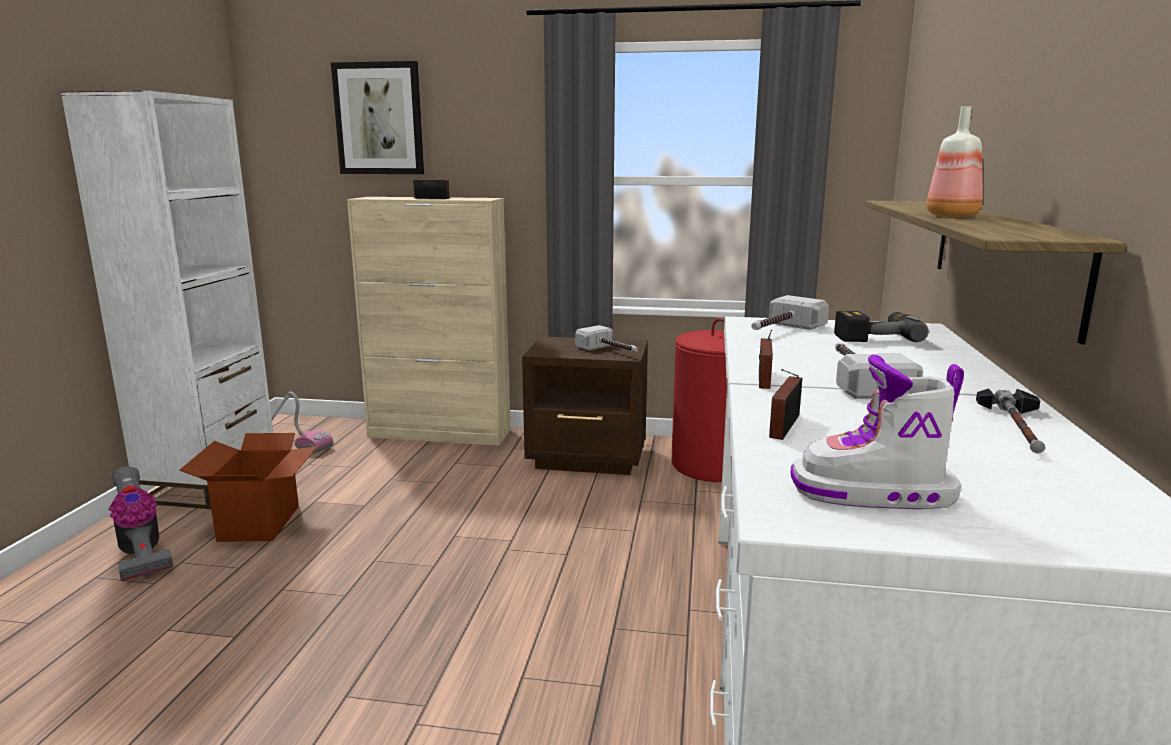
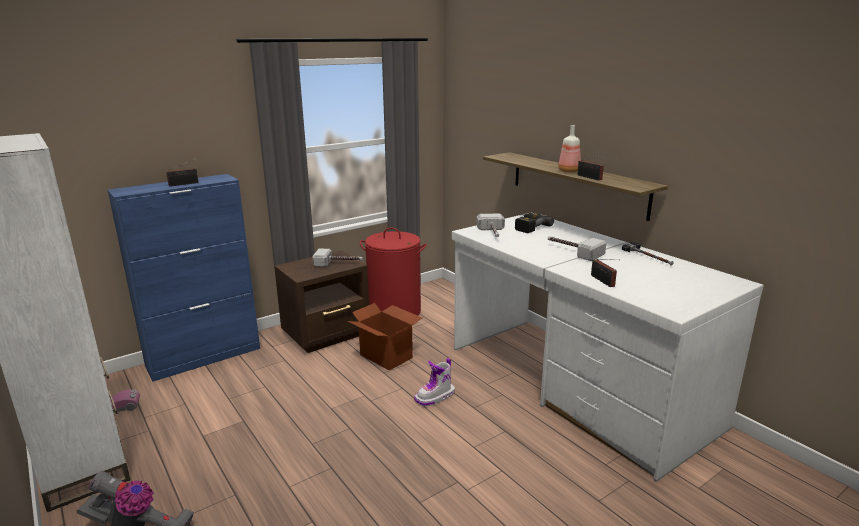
camera: 45 degrees left, 5 degrees up
cardboard box [179,433,317,542] -> cardboard box moved to [347,303,422,371]
picture [331,61,424,174] -> none
beige cabinet [347,197,511,446] -> blue cabinet [108,174,260,382]
radio [759,330,773,389] -> radio moved to [577,154,607,181]
boot [791,355,964,509] -> boot moved to [414,358,455,406]

